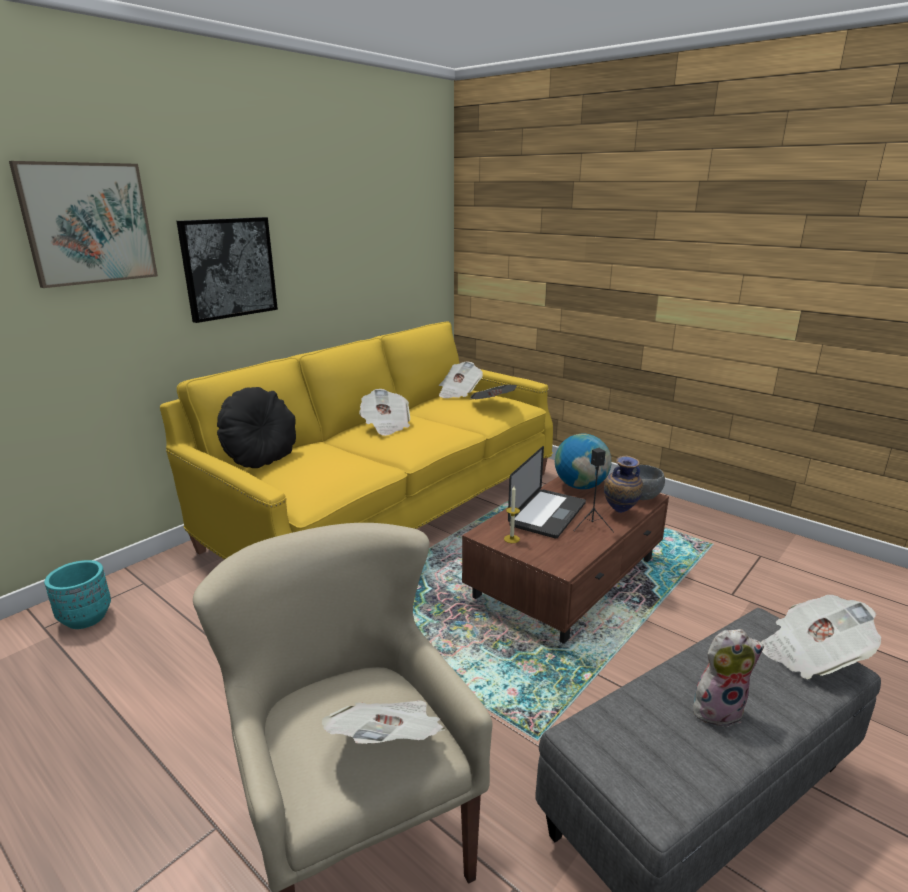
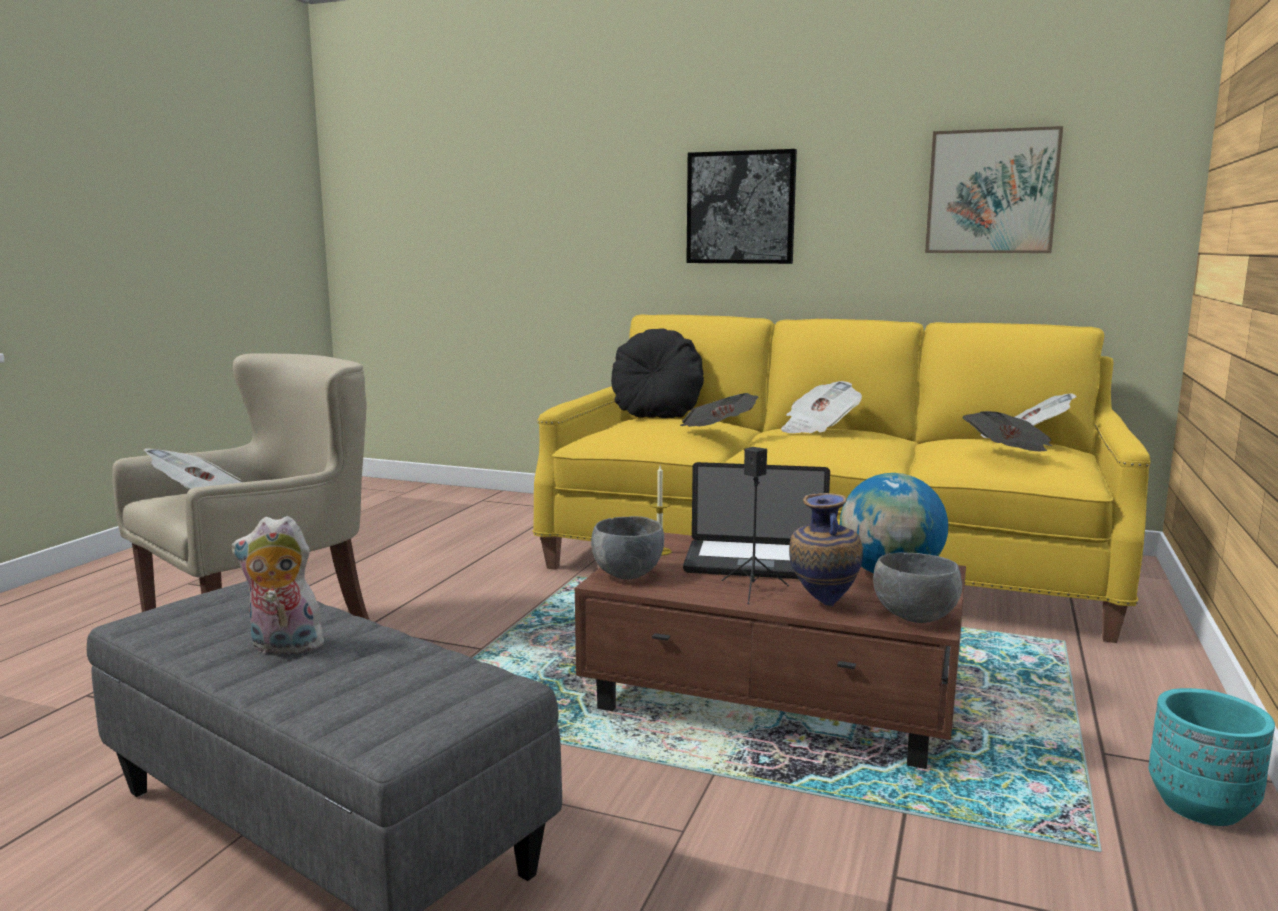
camera: 70 degrees right, 10 degrees down
picture [9,161,158,288] -> picture moved to [925,126,1063,253]
turquoise planter [44,560,111,629] -> turquoise planter moved to [1149,688,1275,826]
plush toy [693,629,764,727] -> plush toy turned 120 degrees clockwise [232,516,327,654]
newspaper [761,595,881,679] -> newspaper moved to [680,393,759,427]
none -> grey bowl [591,516,664,579]

